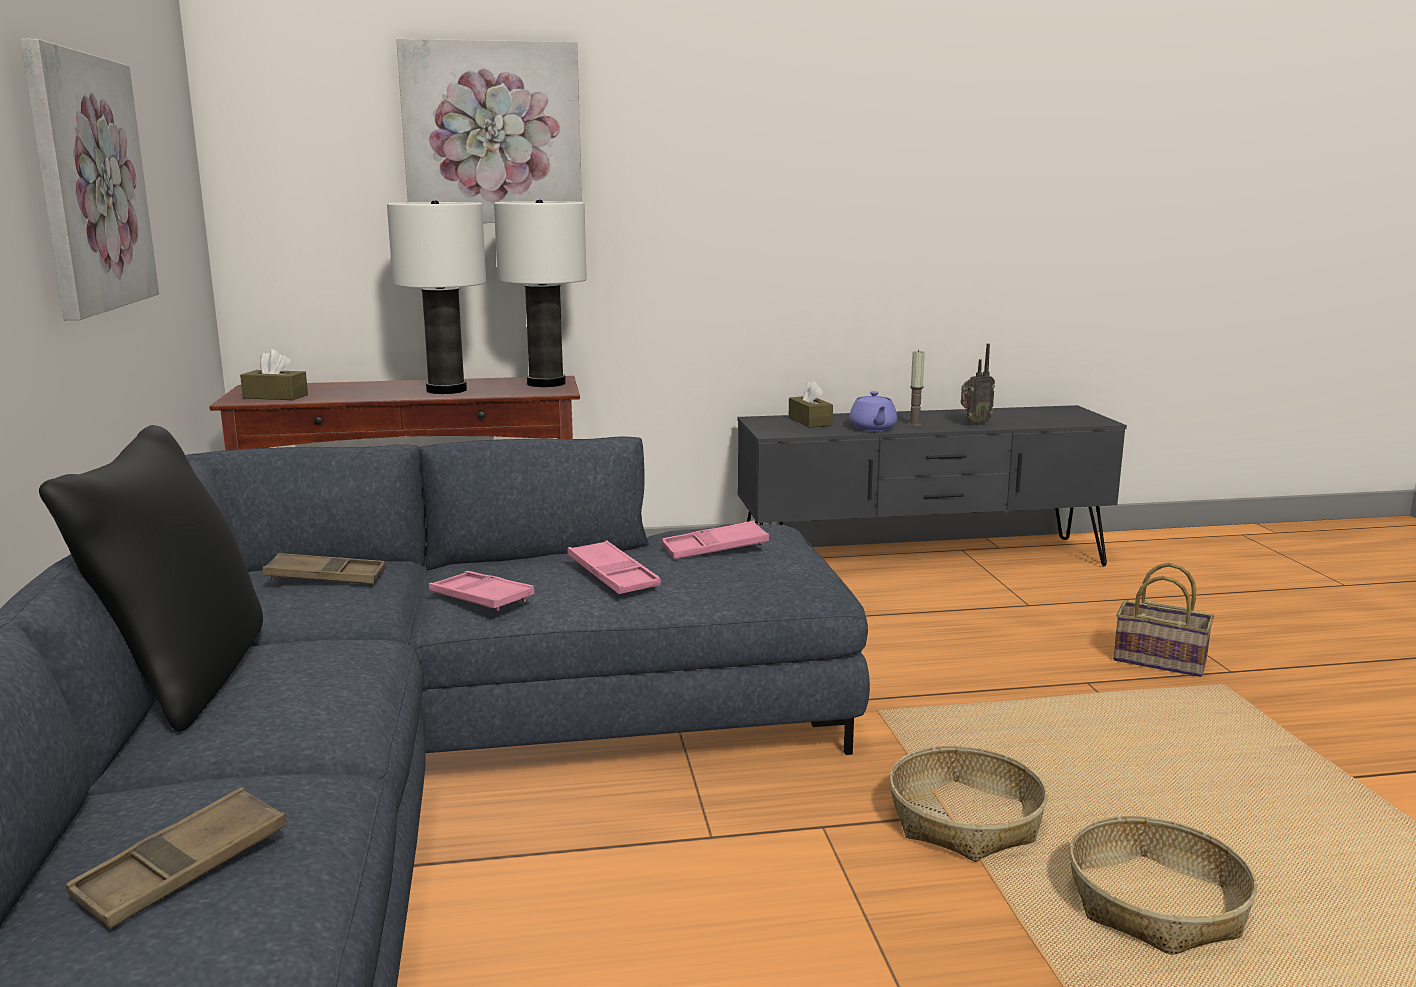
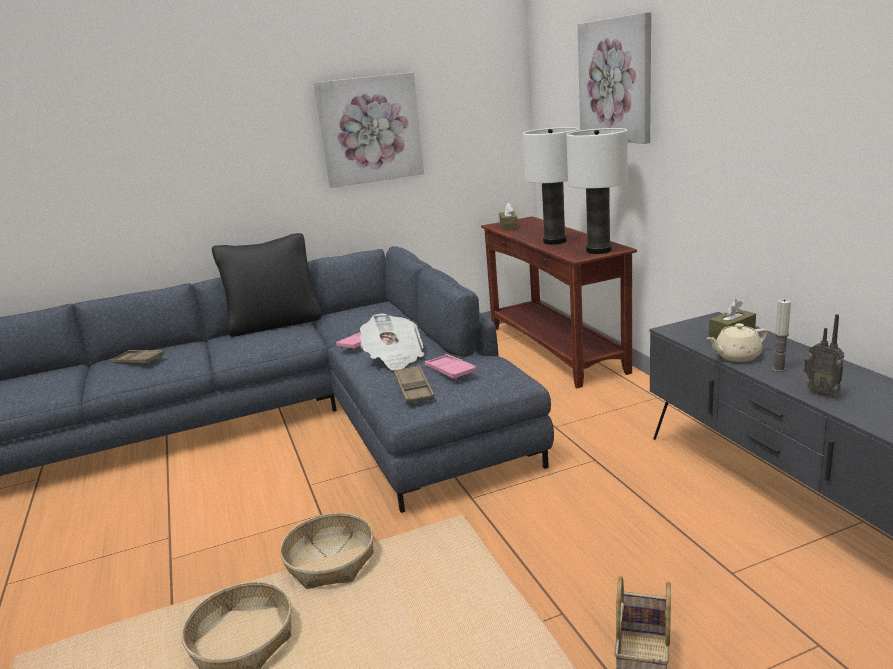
camera: 80 degrees right, 5 degrees up
brown tray [263,553,385,584] -> brown tray moved to [394,365,434,404]
pink tray [567,540,661,594] -> newspaper [360,314,424,370]
purple teapot [849,391,897,431] -> beige teapot [707,323,768,362]

